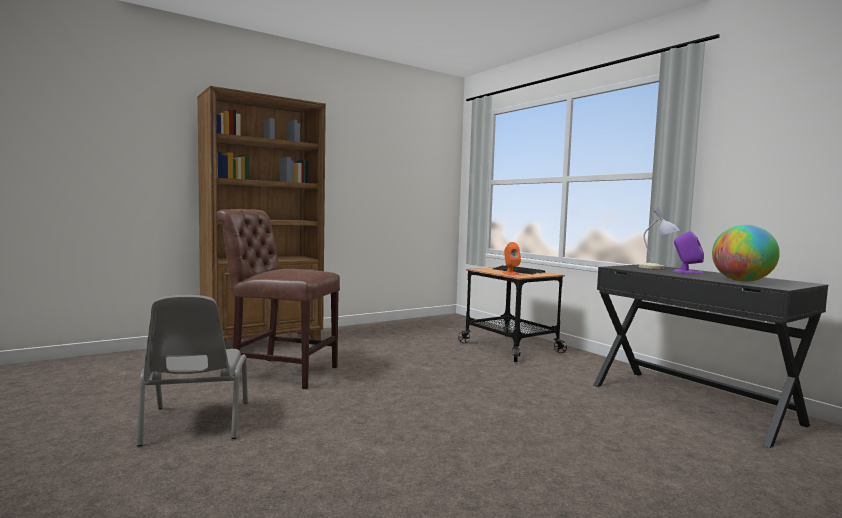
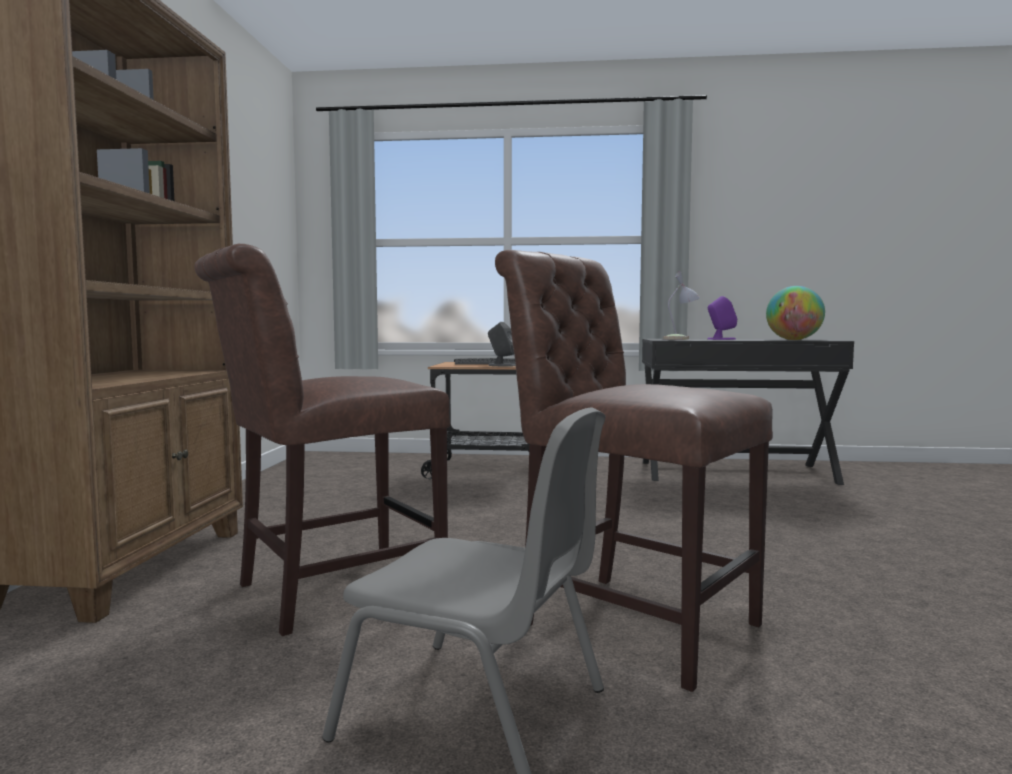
camera: 50 degrees left, 0 degrees up
orange speaker [502,242,521,275] -> grey speaker [488,322,516,367]
none -> brown chair [495,250,773,692]

